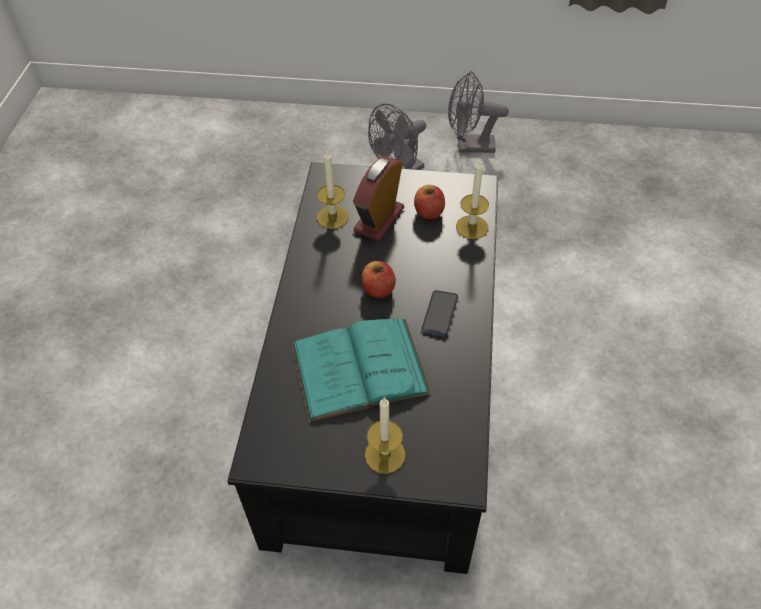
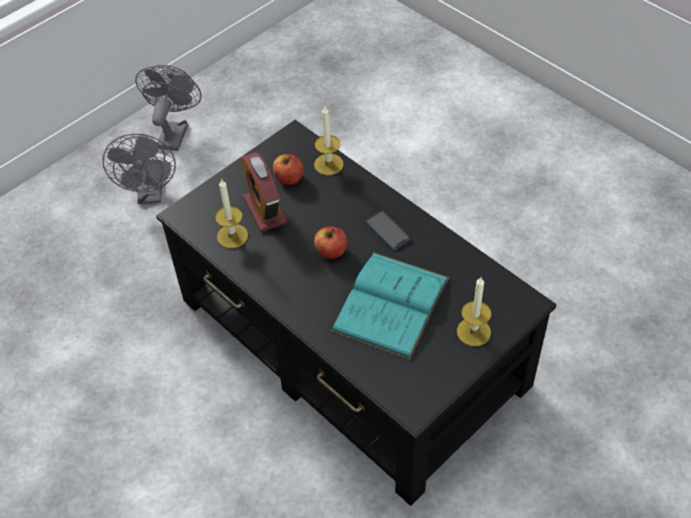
camera: 50 degrees left, 0 degrees up
grey fan [448,71,509,153] -> grey fan turned 150 degrees clockwise [135,65,201,151]

